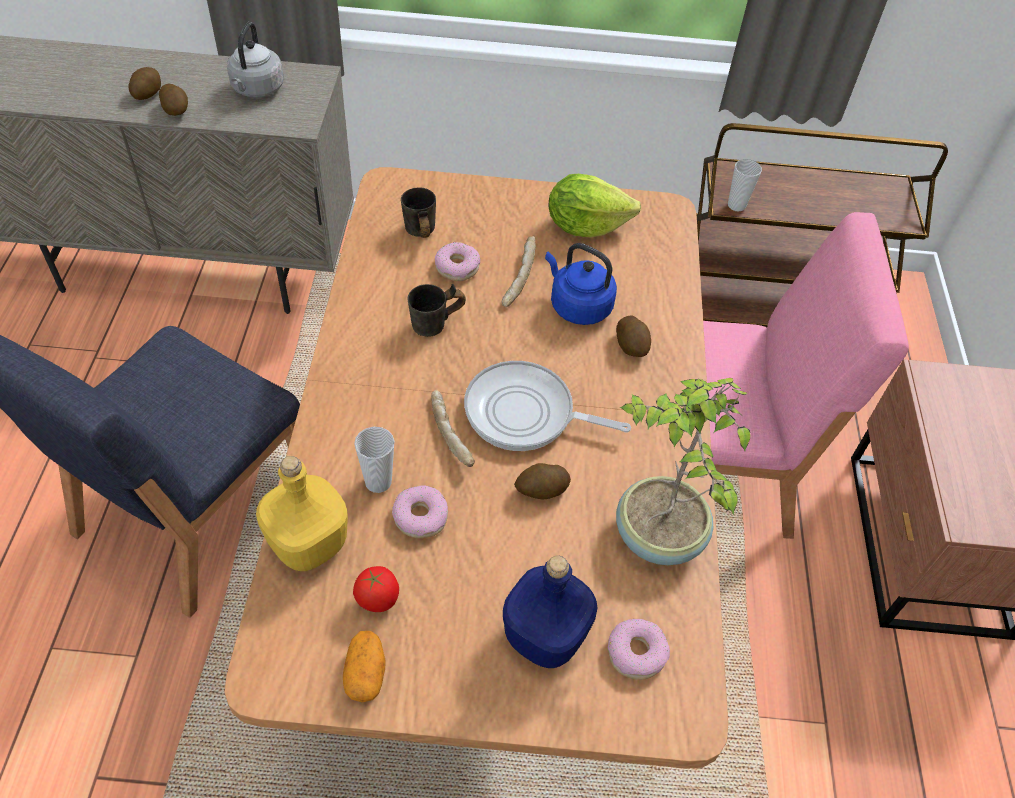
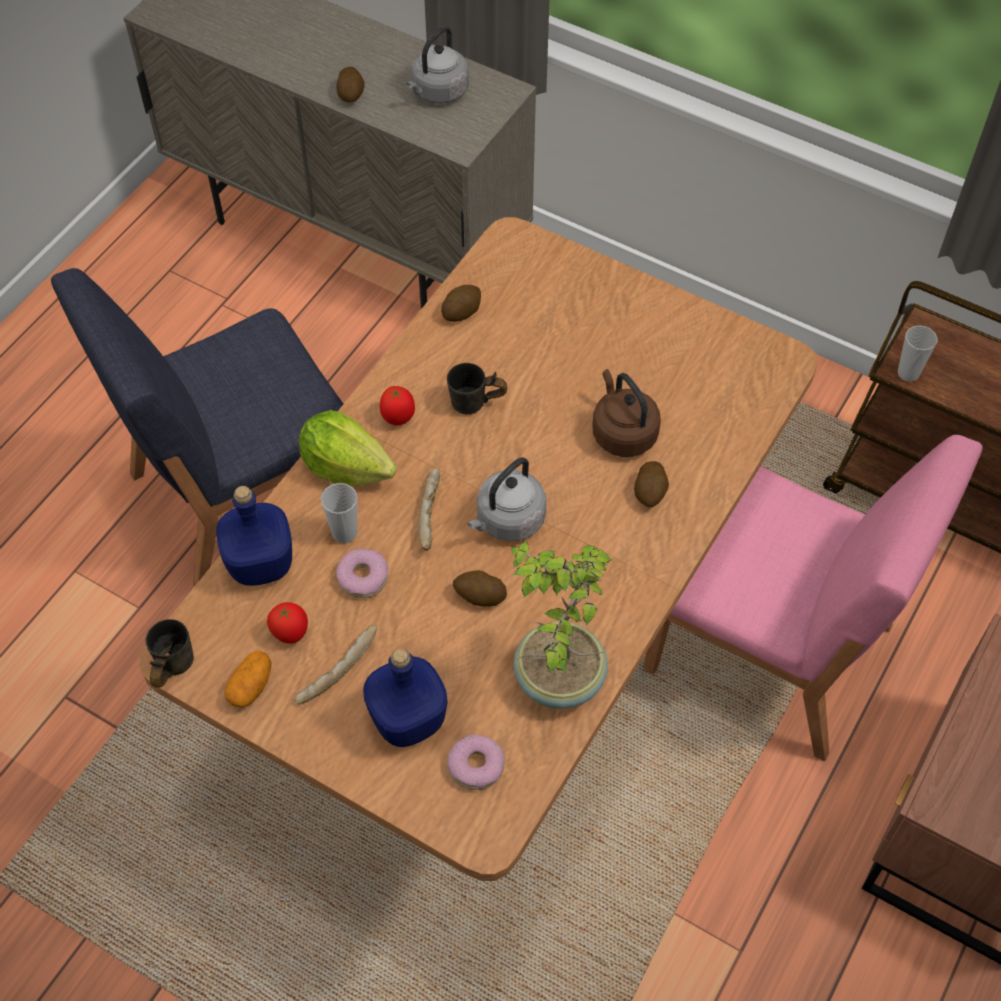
camera: 30 degrees right, 5 degrees up
potato [128,67,161,100] -> potato moved to [441,285,481,322]
yellow bottle [256,456,348,571] -> blue bottle [216,486,292,586]
grey mug [401,187,436,238] -> grey mug moved to [145,619,194,688]
donut [435,242,480,281] -> none
frying pan [464,361,631,451] -> grey kettle [467,457,547,541]
bread [502,236,536,307] -> bread moved to [294,625,377,705]
blue kettle [545,243,617,325] -> brown kettle [592,369,661,457]
lettuce [549,174,641,237] -> lettuce moved to [298,410,397,487]
none -> tomato [380,386,415,425]

